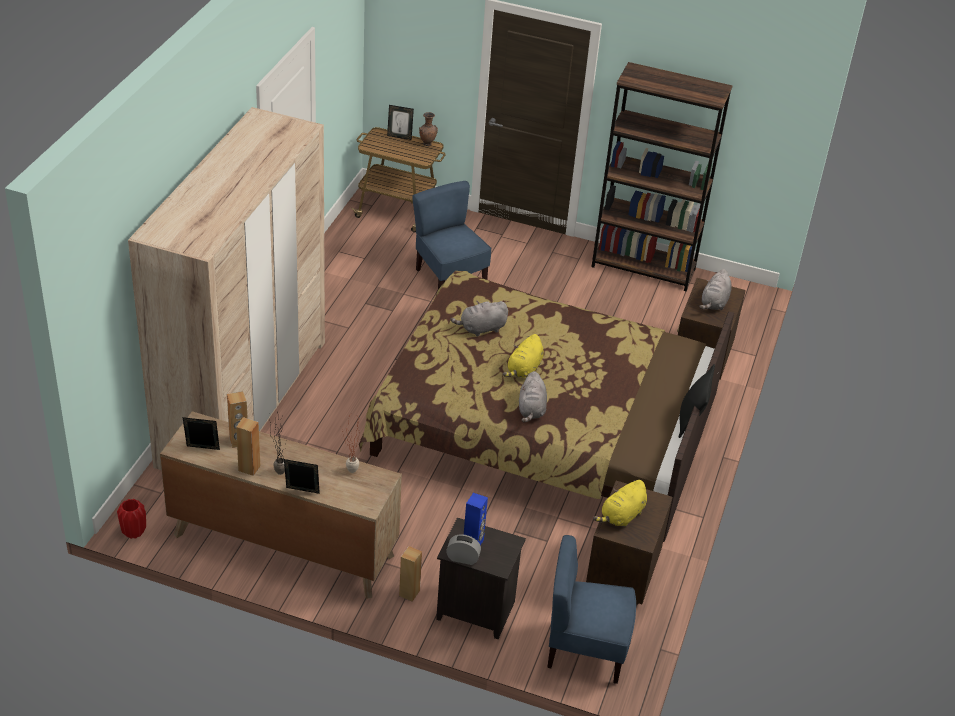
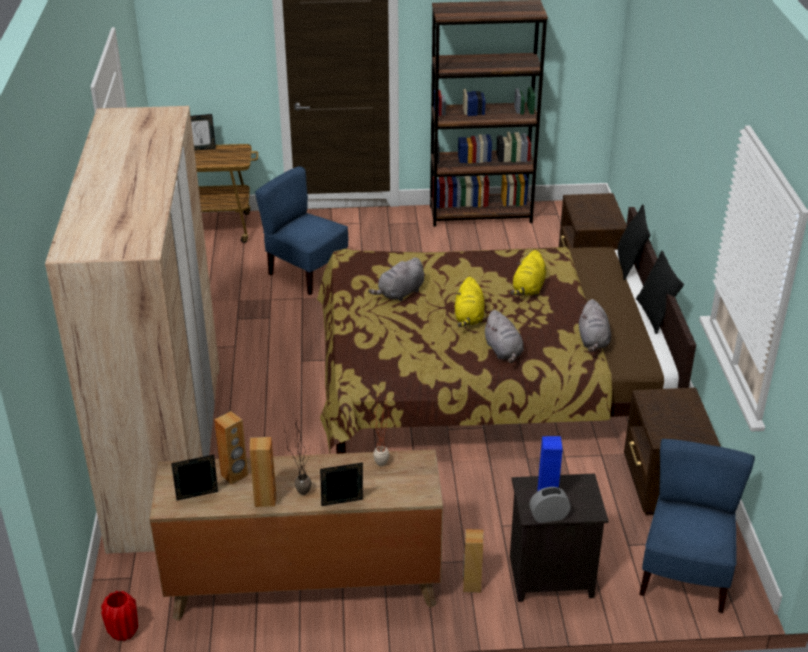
camera: 20 degrees left, 5 degrees down
brown vase [419,112,438,146] -> none
blue chair [547,535,636,684] -> blue chair turned 120 degrees clockwise [639,439,755,613]
yellow plush toy [593,480,647,527] -> yellow plush toy moved to [510,250,546,296]
grey plush toy [699,269,732,310] -> grey plush toy moved to [579,299,611,352]
none -> black pillow [618,205,650,280]

